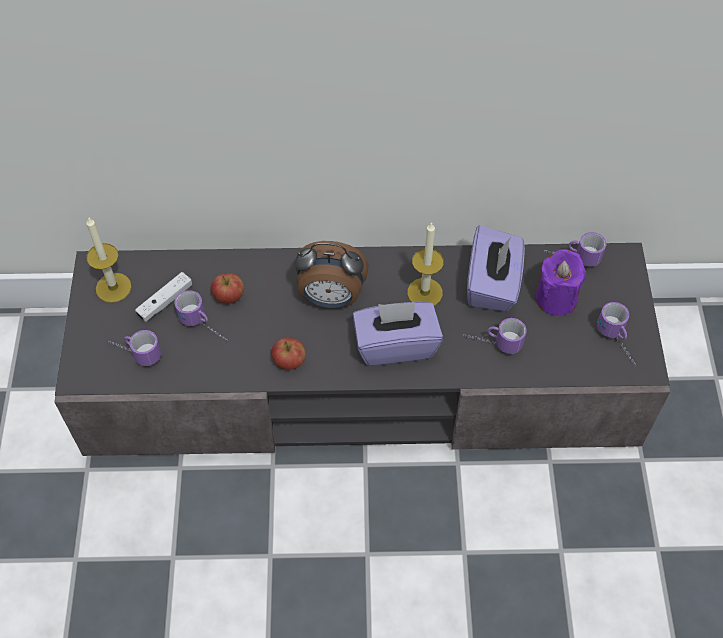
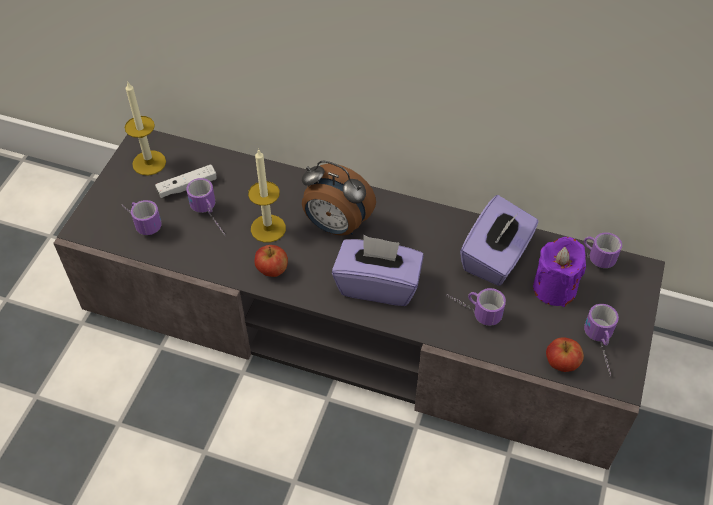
camera: 20 degrees right, 5 degrees down
apple [211,273,244,303] -> apple moved to [546,337,584,372]
candle [407,222,444,306] -> candle moved to [248,148,286,243]

